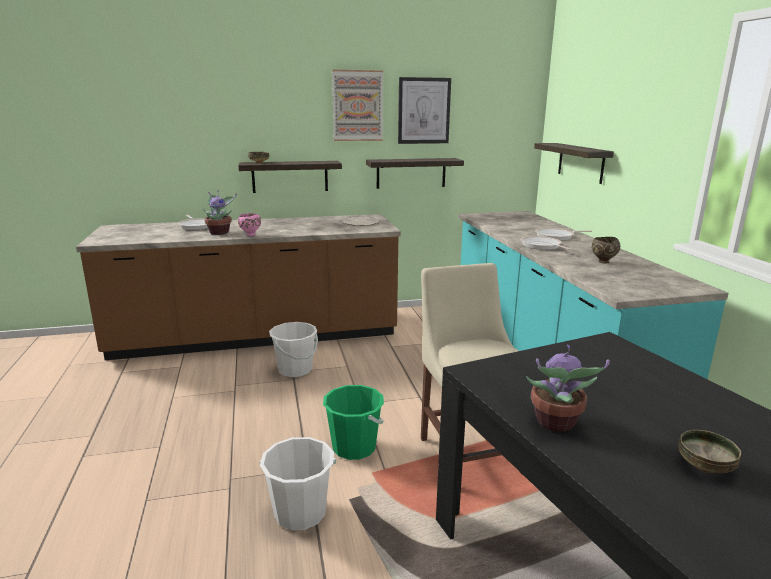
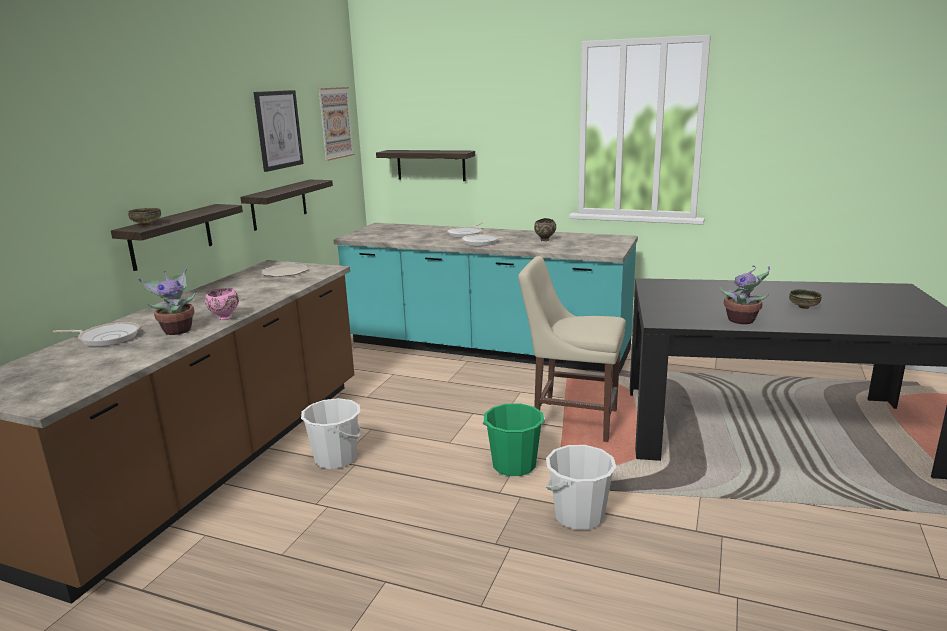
camera: 55 degrees left, 0 degrees up
picture [332,70,383,141] -> picture moved to [317,87,354,161]

